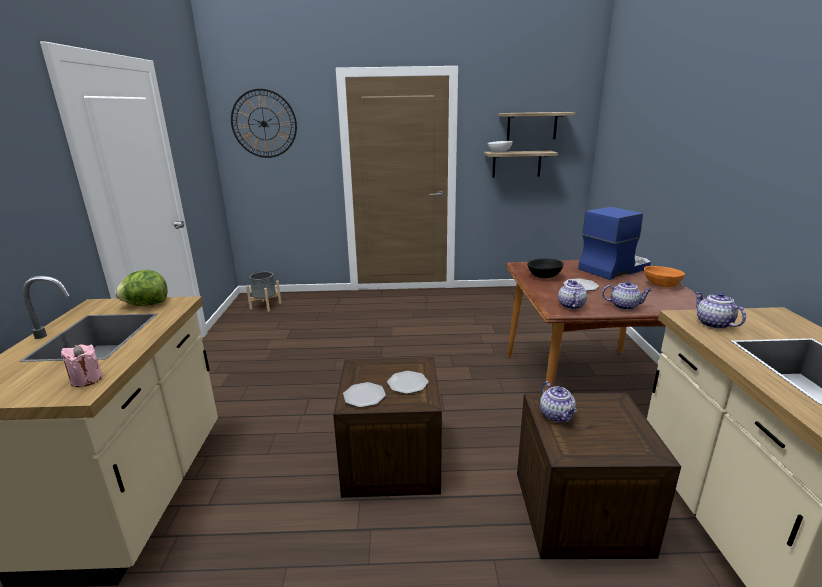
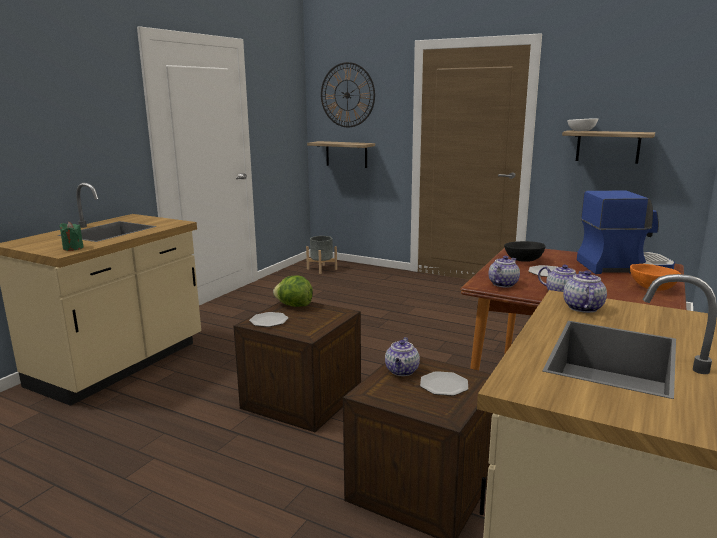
camera: 30 degrees right, 5 degrees down
pink candle [61,345,103,387] -> green candle [59,222,83,251]
lettuce [115,270,167,306] -> lettuce moved to [273,275,313,307]
plate [387,371,428,394] -> plate moved to [420,371,468,396]
shelf [499,112,575,140] -> shelf moved to [307,141,375,168]

